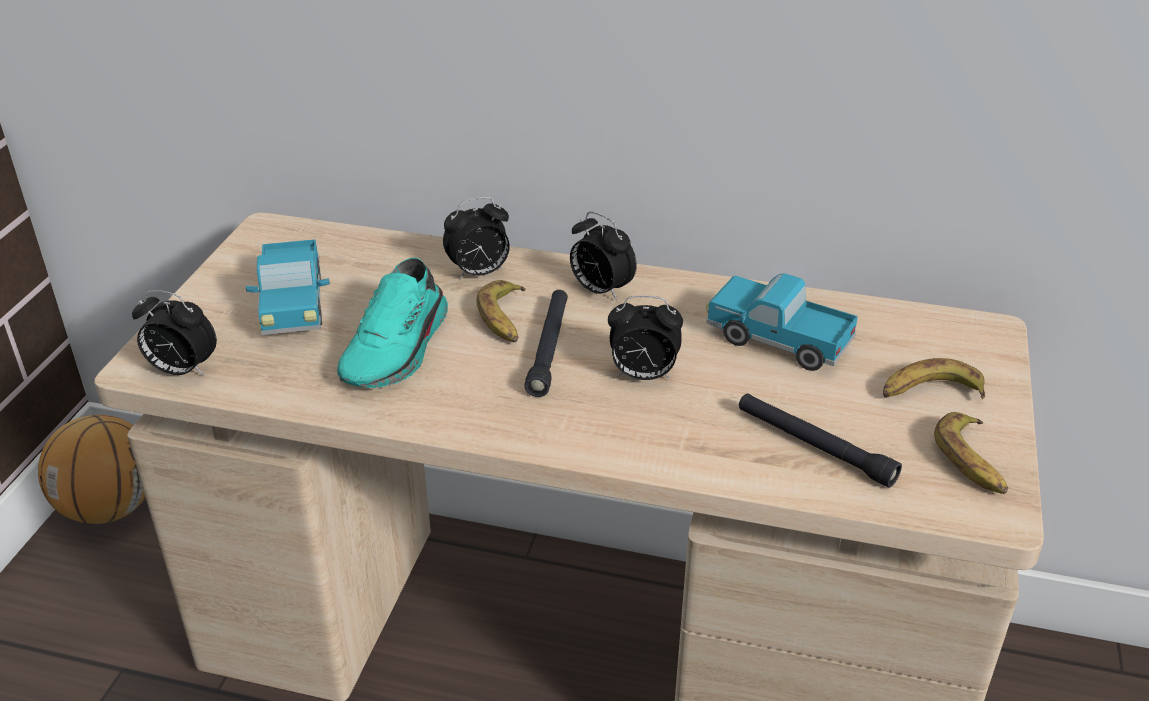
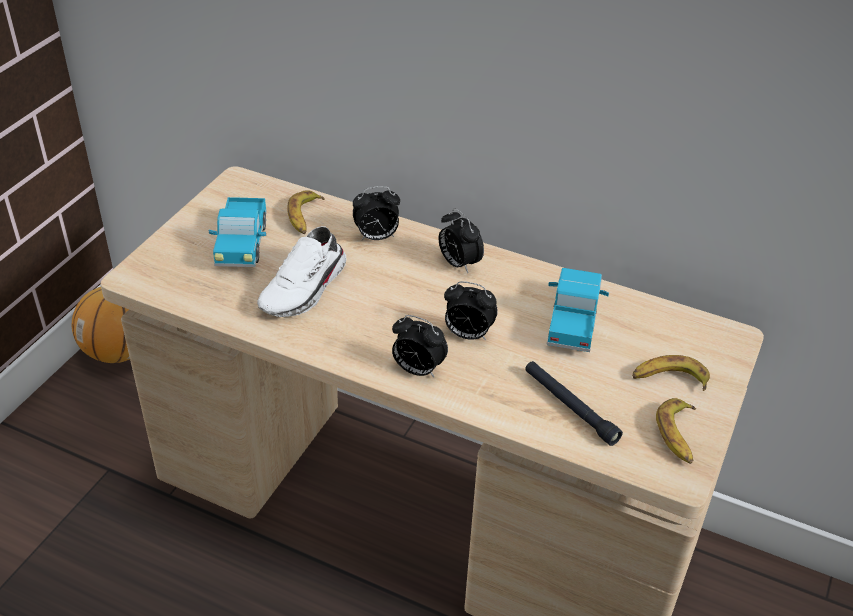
camera: 10 degrees right, 5 degrees up
alarm clock [132,290,217,376] -> alarm clock moved to [392,315,448,377]
turquoise shoe [337,258,448,388] -> white shoe [257,226,346,317]
banana [476,280,526,343] -> banana moved to [287,190,325,235]
black flashlight [524,290,568,397] -> none
toy truck [706,274,858,371] -> toy truck turned 60 degrees clockwise [547,268,609,352]

